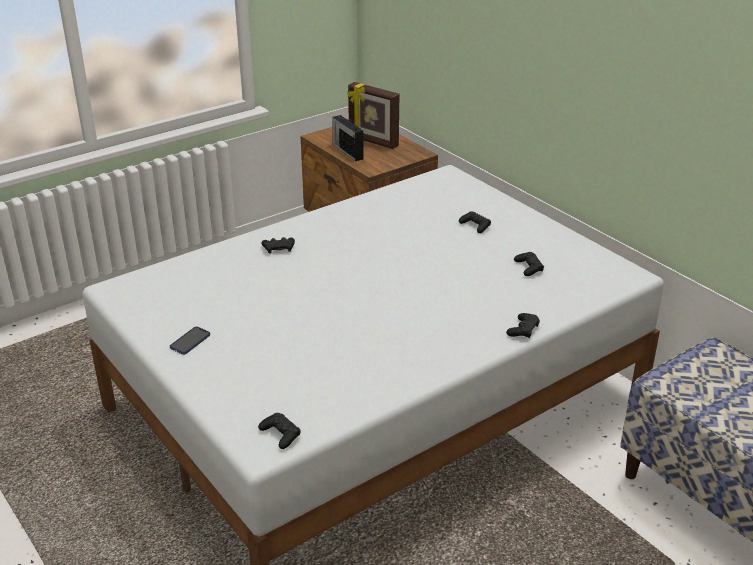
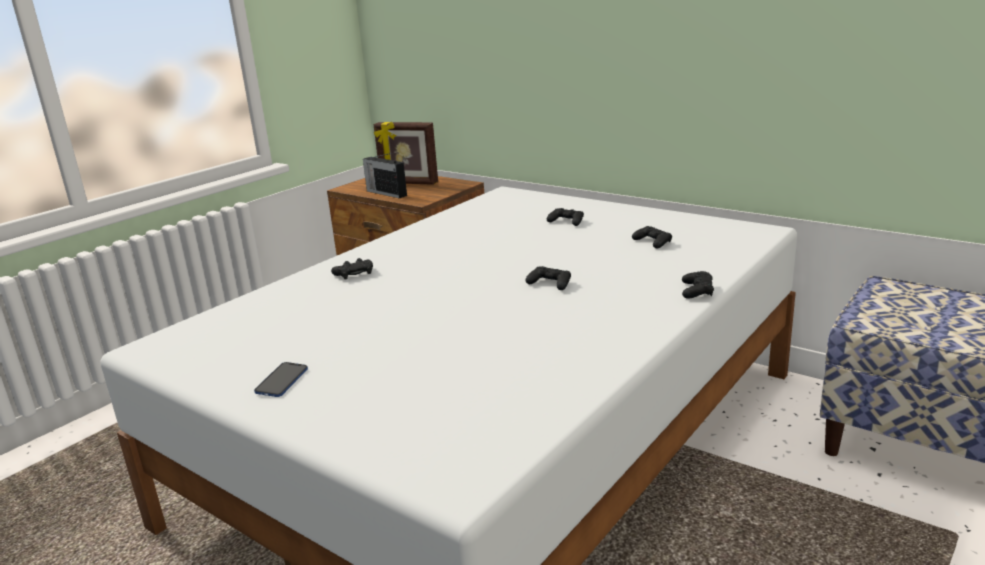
camera: 15 degrees left, 10 degrees down
black game controller [258,413,301,449] -> black game controller moved to [525,266,571,290]

